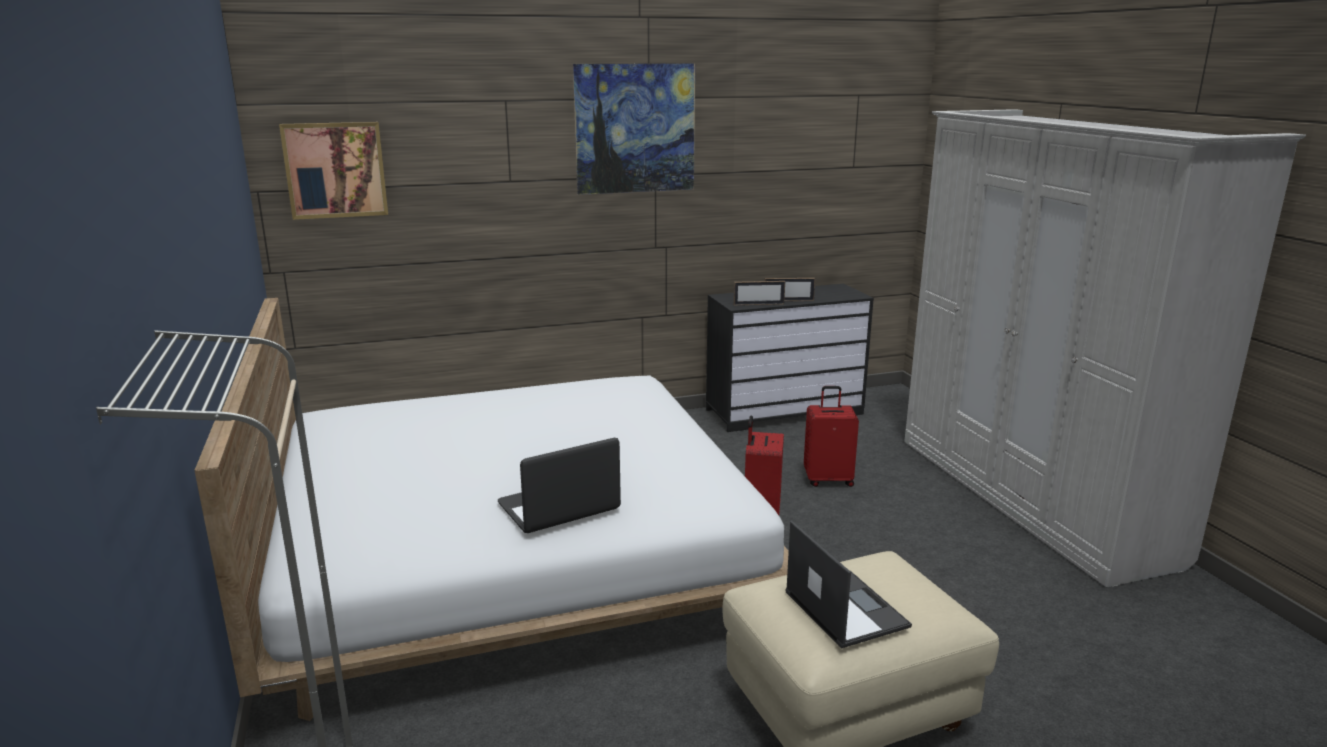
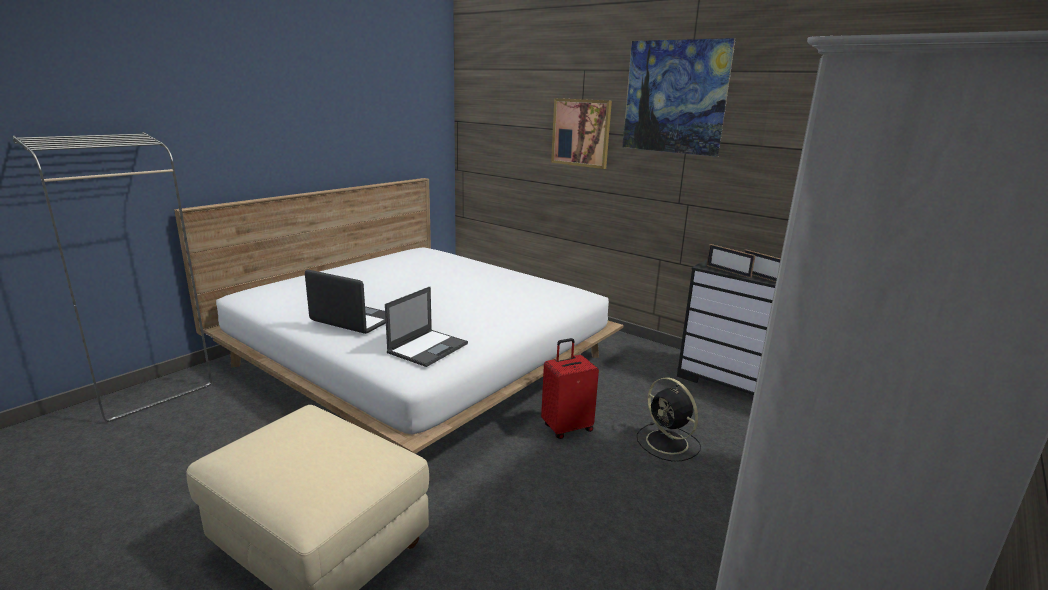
camera: 55 degrees right, 0 degrees up
picture [279,122,388,220] -> picture moved to [551,98,612,169]
laptop [786,521,912,649] -> laptop moved to [385,286,468,367]
red suitcase [804,386,859,487] -> black fan [637,377,701,462]

